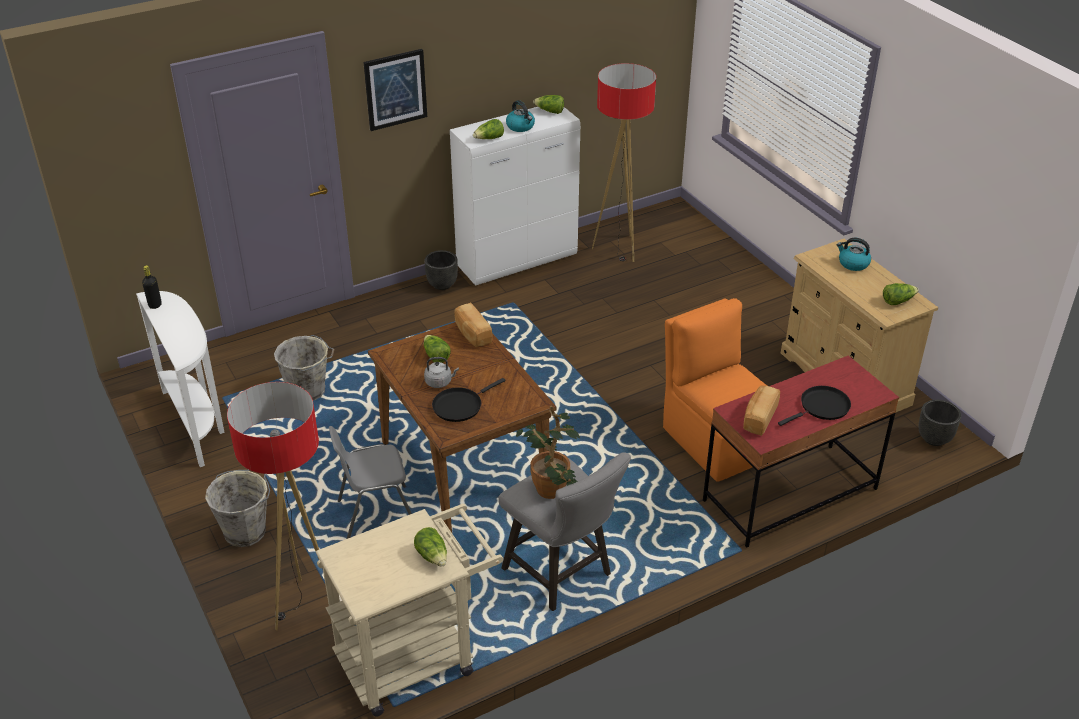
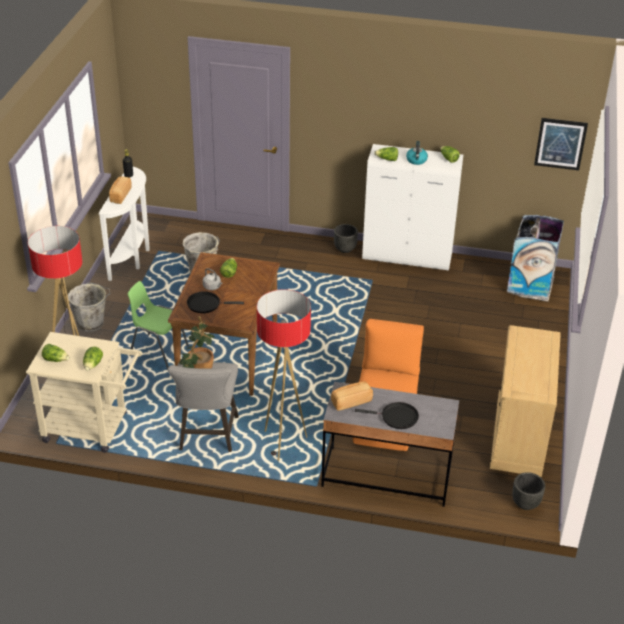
camera: 40 degrees right, 0 degrees up
grey chair [329,426,412,539] -> green chair [128,281,189,369]
picture [363,49,427,131] -> picture moved to [534,118,588,170]
bread [454,302,493,347] -> bread moved to [109,177,131,204]
floor lamp [592,63,656,262] -> floor lamp moved to [257,289,311,461]
red desk [703,355,899,548] -> grey desk [321,382,459,507]
kettle [837,238,871,271] -> none
lettuce [883,283,919,305] -> lettuce moved to [42,344,69,362]
none -> trash can [507,215,564,301]

